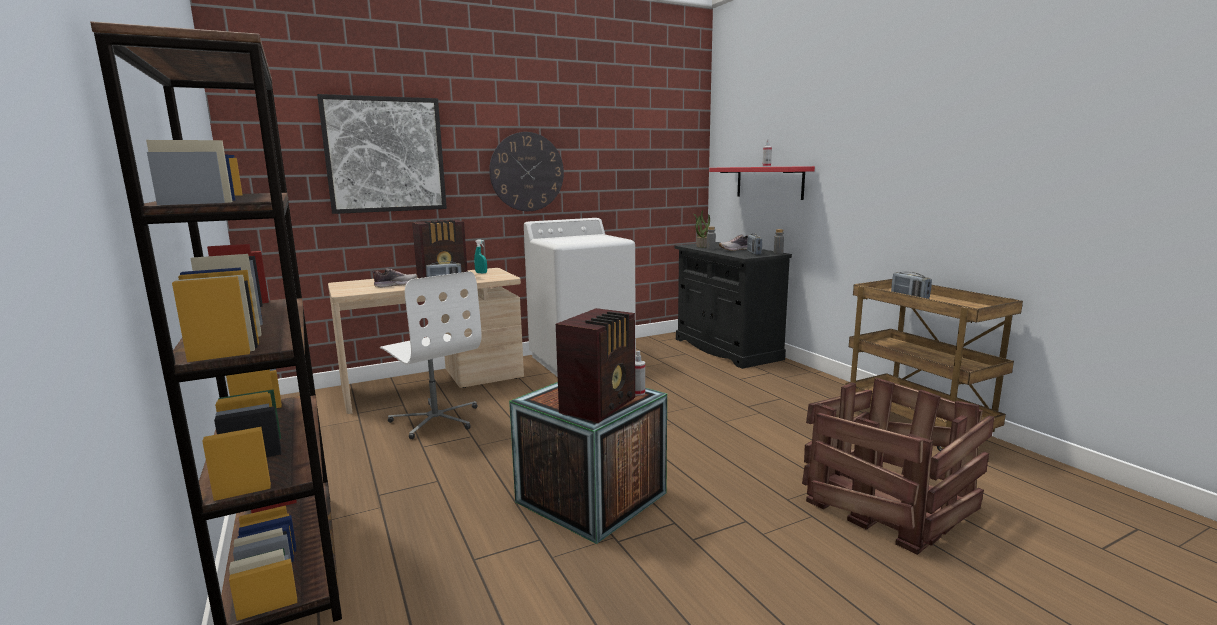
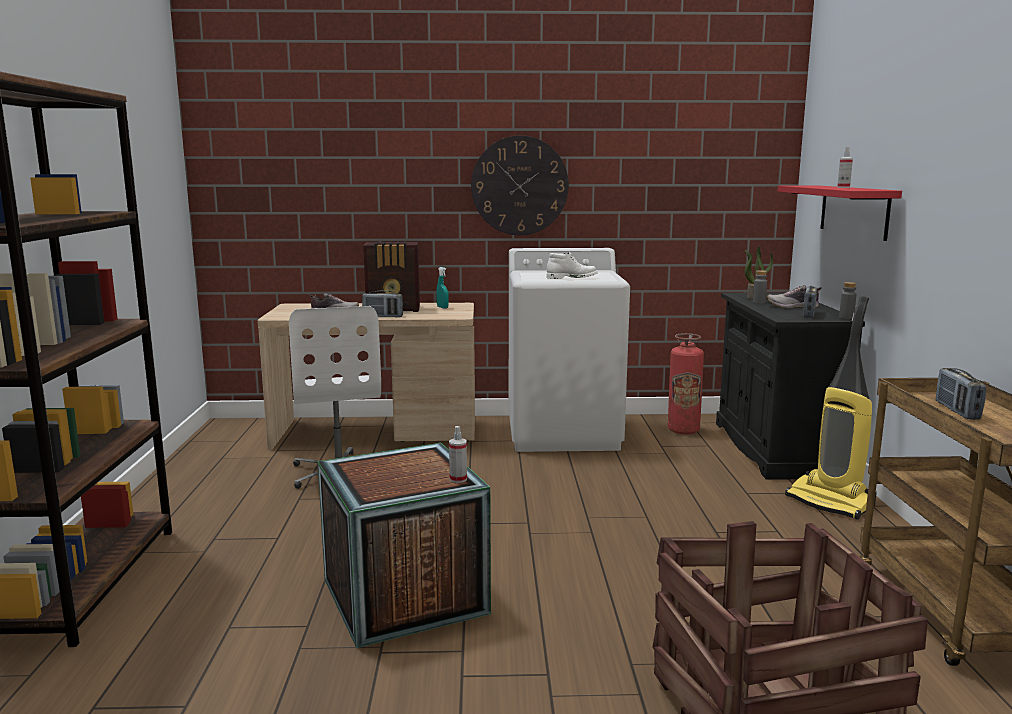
camera: 25 degrees right, 0 degrees up
picture [317,94,447,214] -> none
radio [556,308,635,423] -> none
none -> white boot [546,252,598,279]
none -> fire extinguisher [668,333,704,435]
none -> vacuum cleaner [785,296,877,520]

